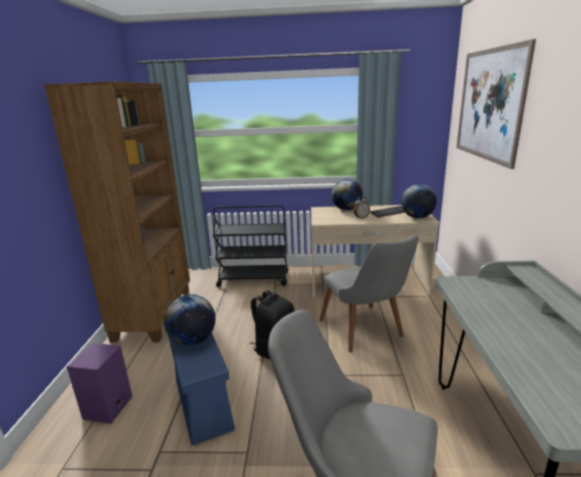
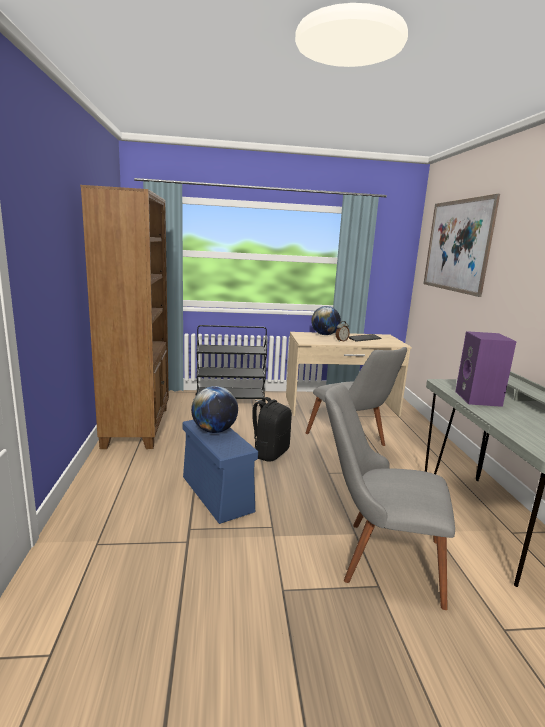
camera: 10 degrees left, 5 degrees down
purple speaker [66,343,133,424] -> purple speaker moved to [455,331,517,407]
globe [401,184,437,218] -> none

